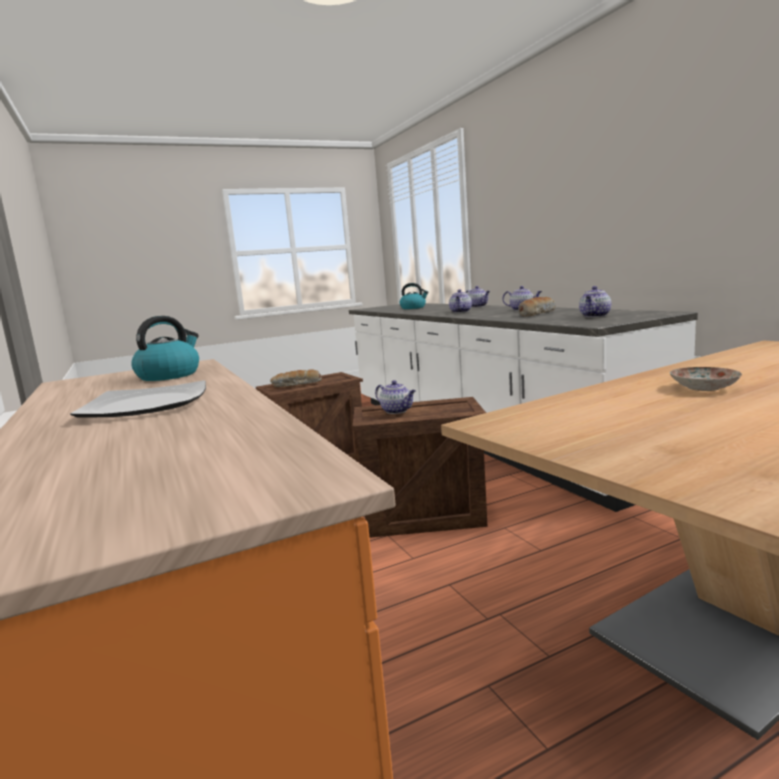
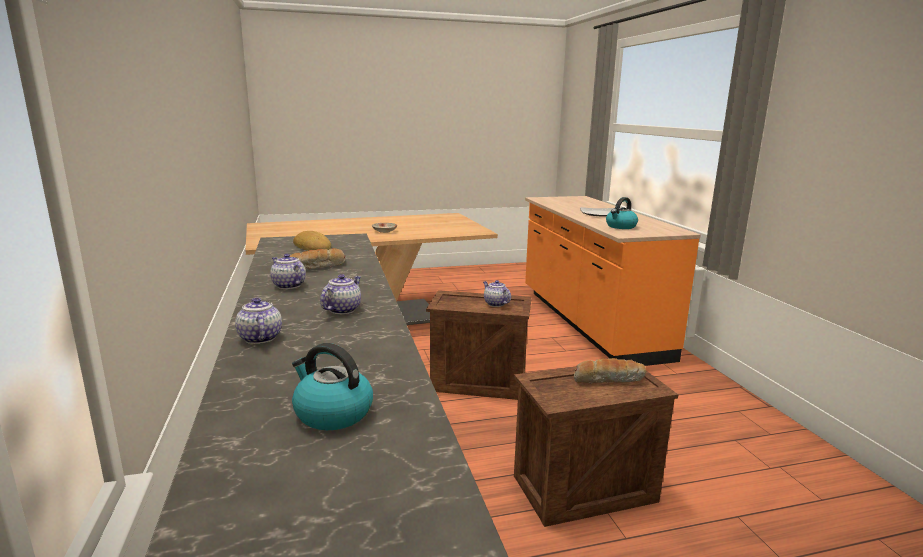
camera: 170 degrees left, 5 degrees up
teapot [579,286,611,317] -> bread [293,231,331,251]

